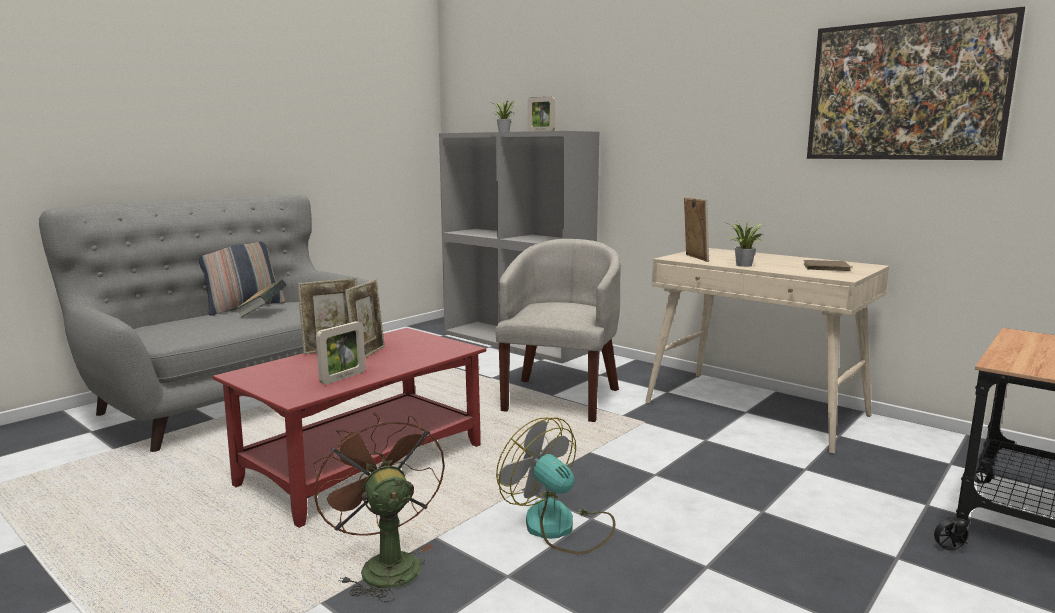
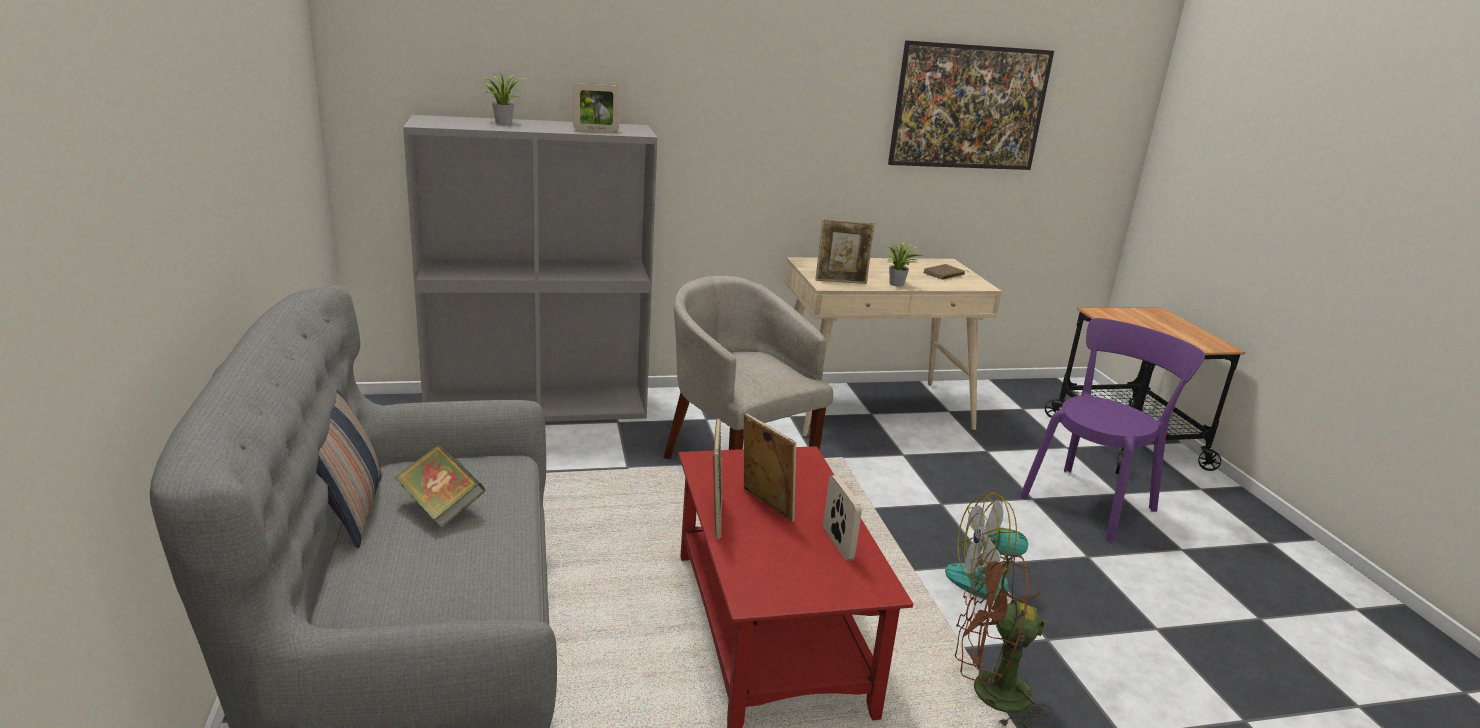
camera: 55 degrees left, 10 degrees up
picture frame [684,197,709,262] -> picture frame turned 150 degrees clockwise [815,219,875,284]
none -> purple chair [1020,318,1205,543]

